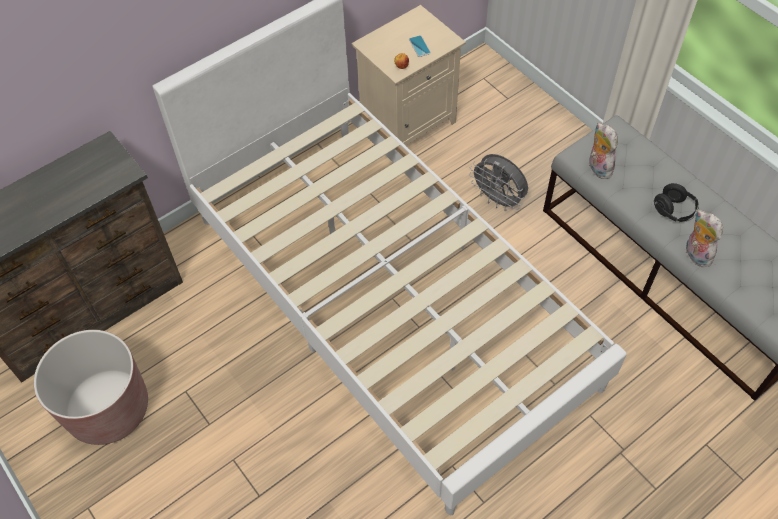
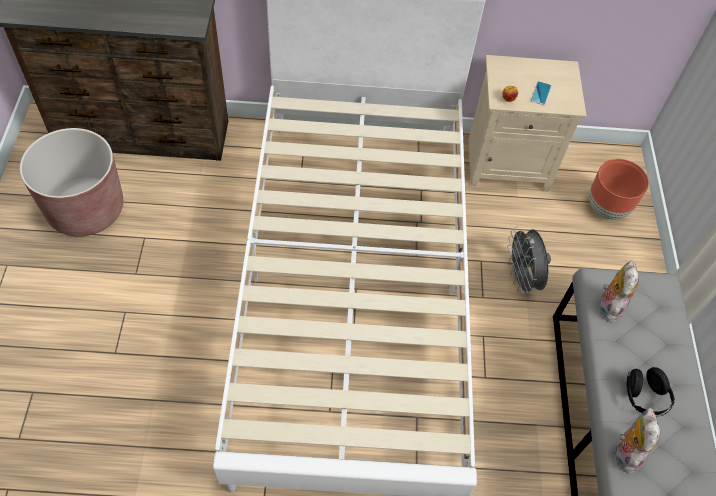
camera: 35 degrees right, 0 degrees up
none -> brown planter [589,159,649,220]

